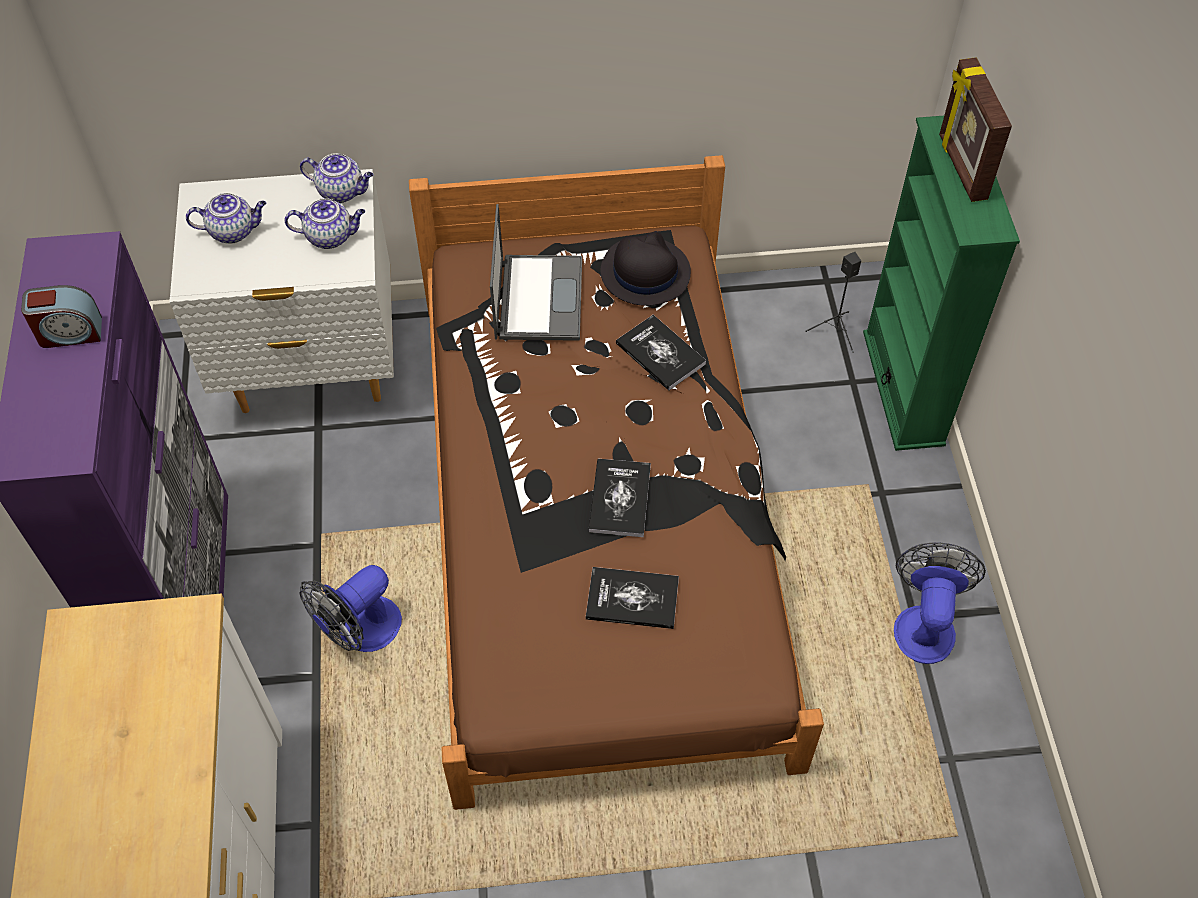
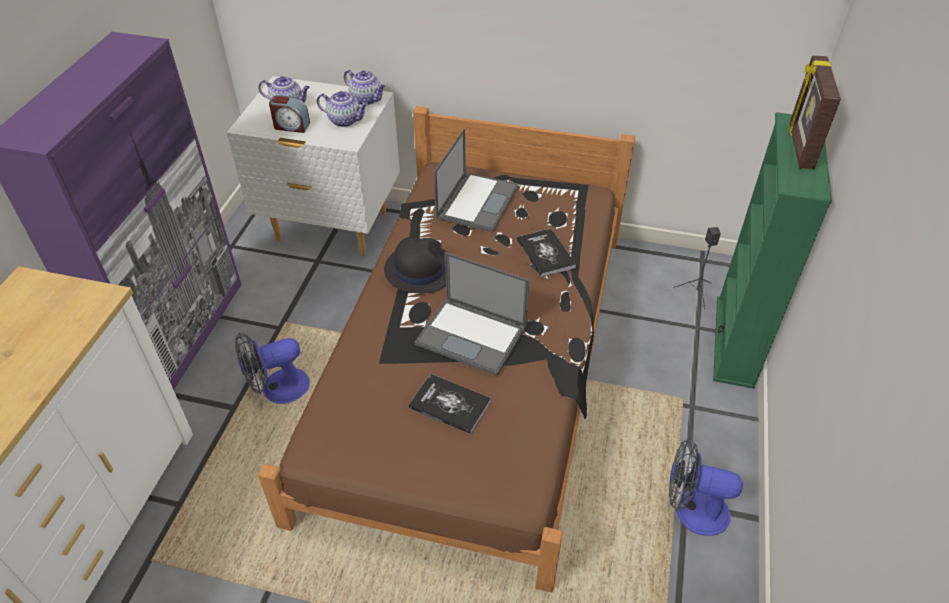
camera: 20 degrees right, 10 degrees down
alarm clock [21,285,102,348] -> alarm clock moved to [269,95,310,133]
book [588,459,651,537] -> laptop [415,252,530,376]
black hat [601,231,691,306] -> black hat moved to [384,237,448,293]
fan [894,542,986,664] -> fan turned 105 degrees counterclockwise [669,438,743,536]

